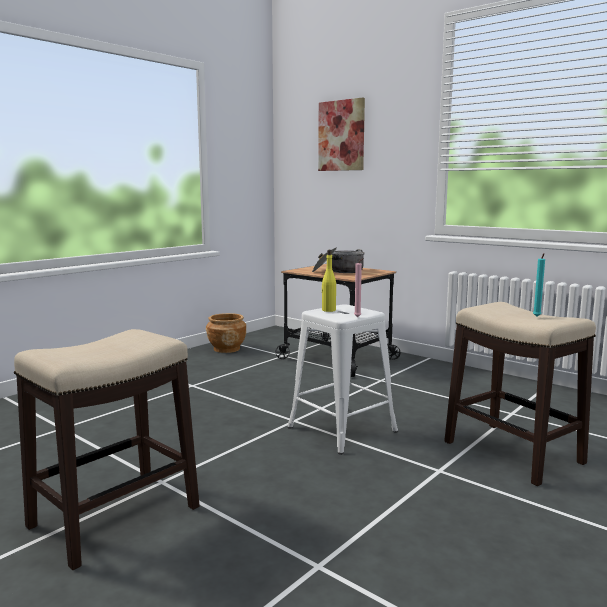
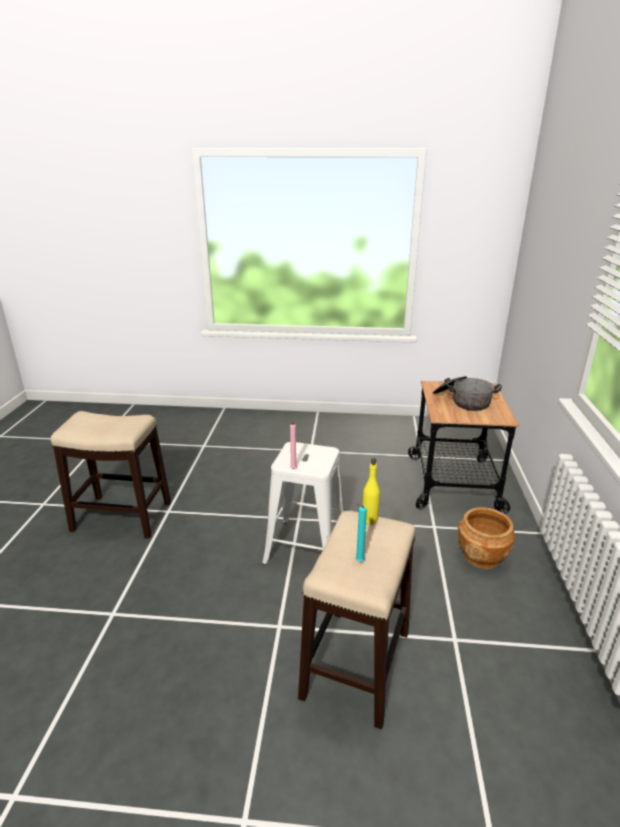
camera: 55 degrees right, 15 degrees up
brown planter [206,313,247,353] -> brown planter moved to [458,507,515,569]
picture [318,98,365,171] -> none
yellow bottle [321,250,336,312] -> yellow bottle moved to [363,458,380,524]

